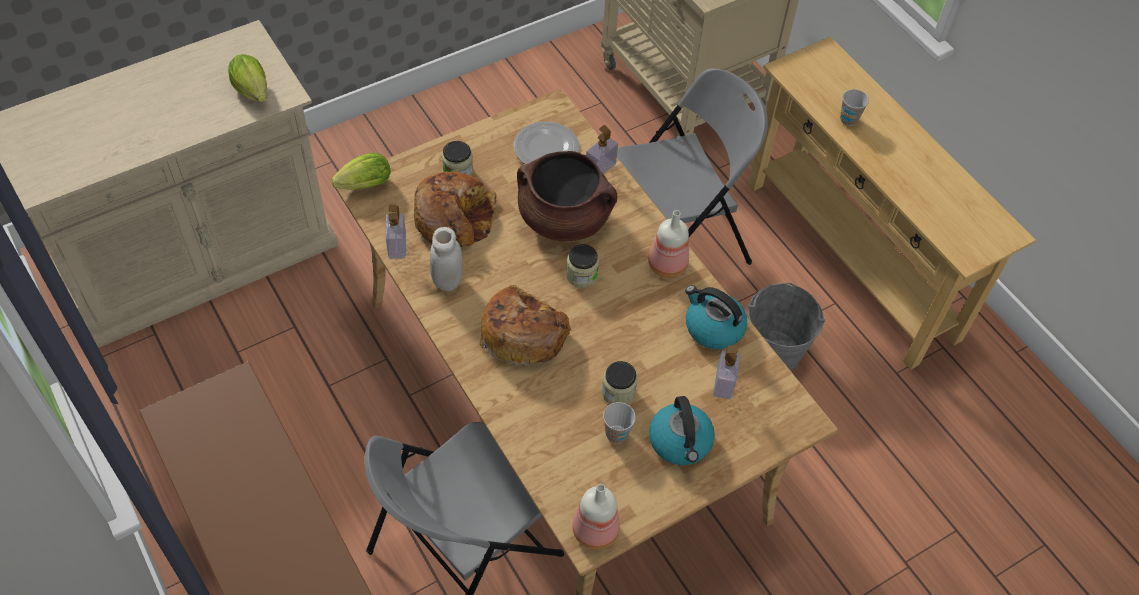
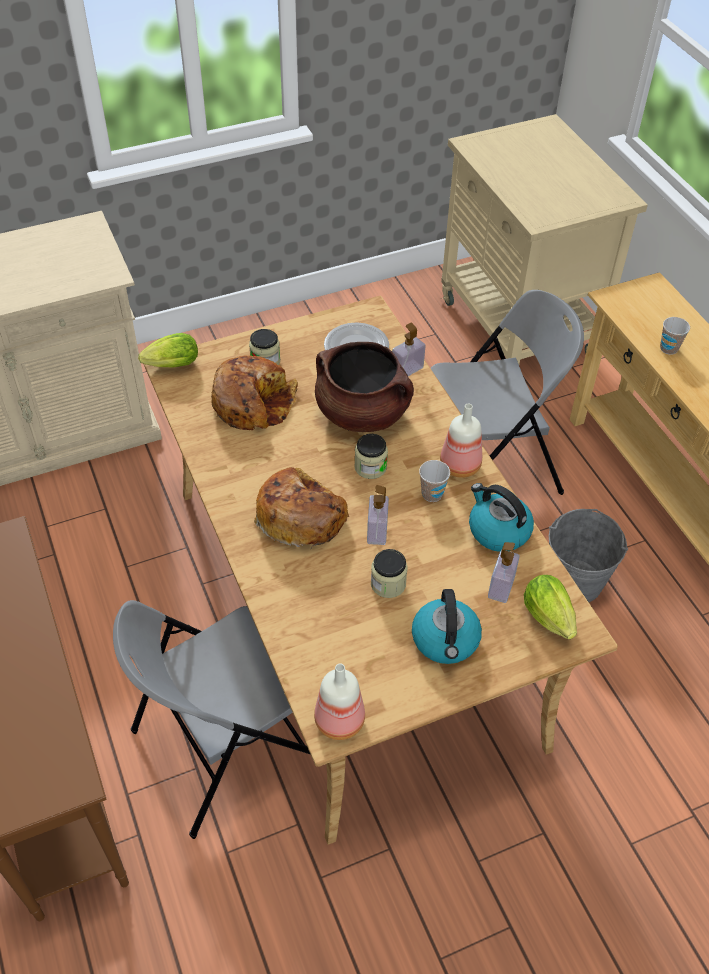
camera: 10 degrees right, 5 degrees down
lettuce [228,54,267,102] -> lettuce moved to [524,575,577,639]
soap dispenser [386,204,406,259] -> soap dispenser moved to [367,485,389,545]
white jar [430,227,463,291] -> none
cup [603,402,636,444] -> cup moved to [419,460,450,502]

